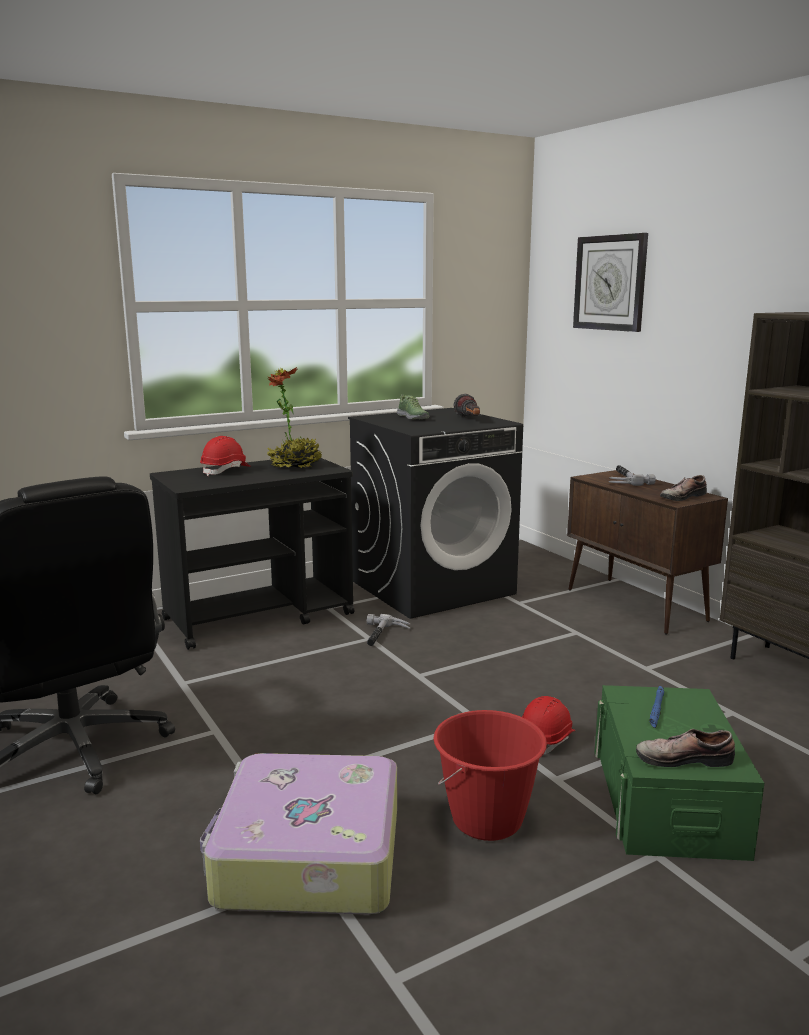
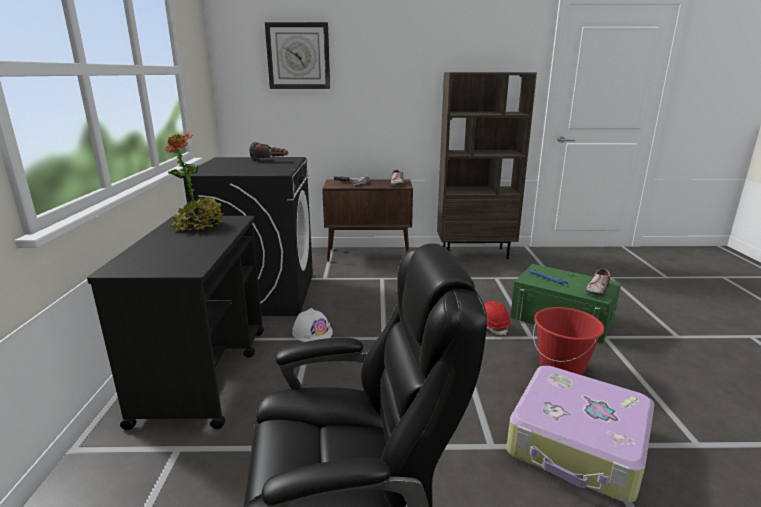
camera: 60 degrees left, 5 degrees up
red hard hat [200,436,251,476] -> none
hammer [367,614,411,646] -> white hard hat [292,308,333,342]
shoe [397,394,429,419] -> none

